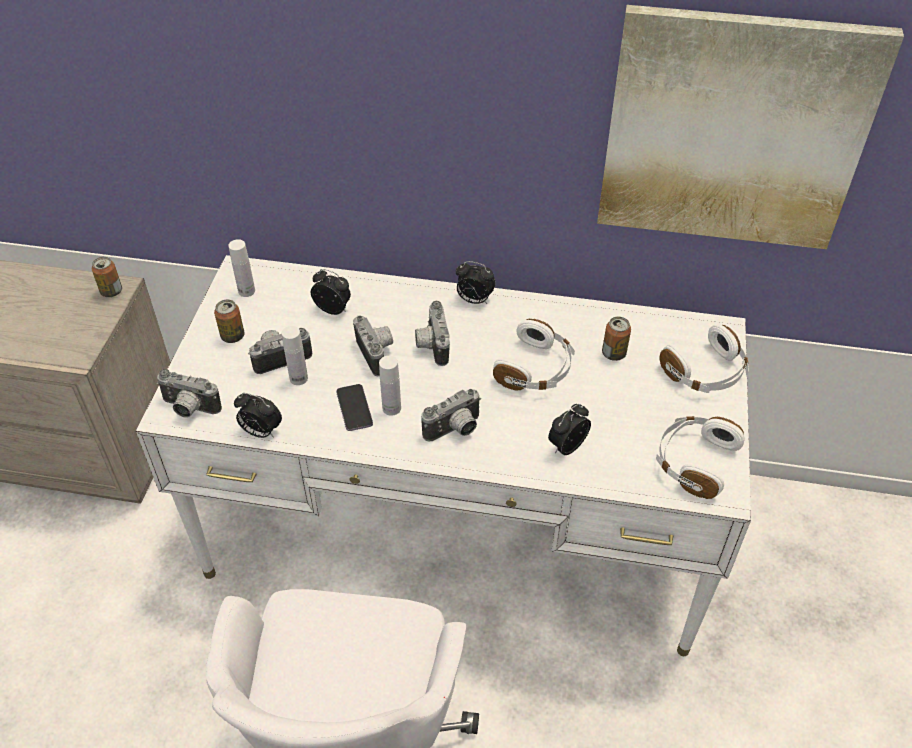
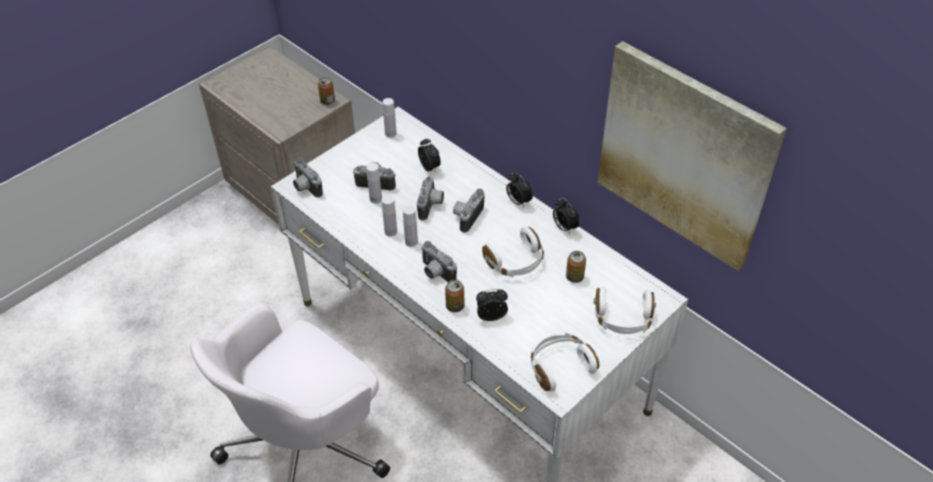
camera: 35 degrees right, 0 degrees up
can [214,300,244,343] -> can moved to [445,280,465,312]
alarm clock [234,393,282,438] -> alarm clock moved to [553,198,580,234]
phone [336,384,373,431] -> white bottle [382,195,397,237]
camera [421,389,481,442] -> camera turned 45 degrees clockwise [421,241,457,282]

